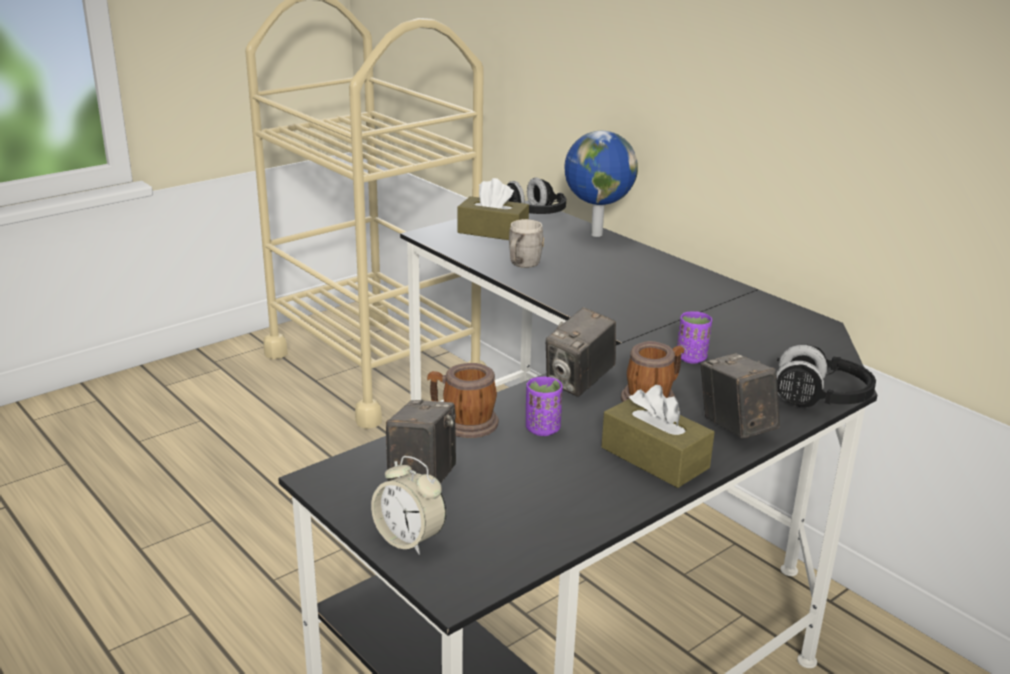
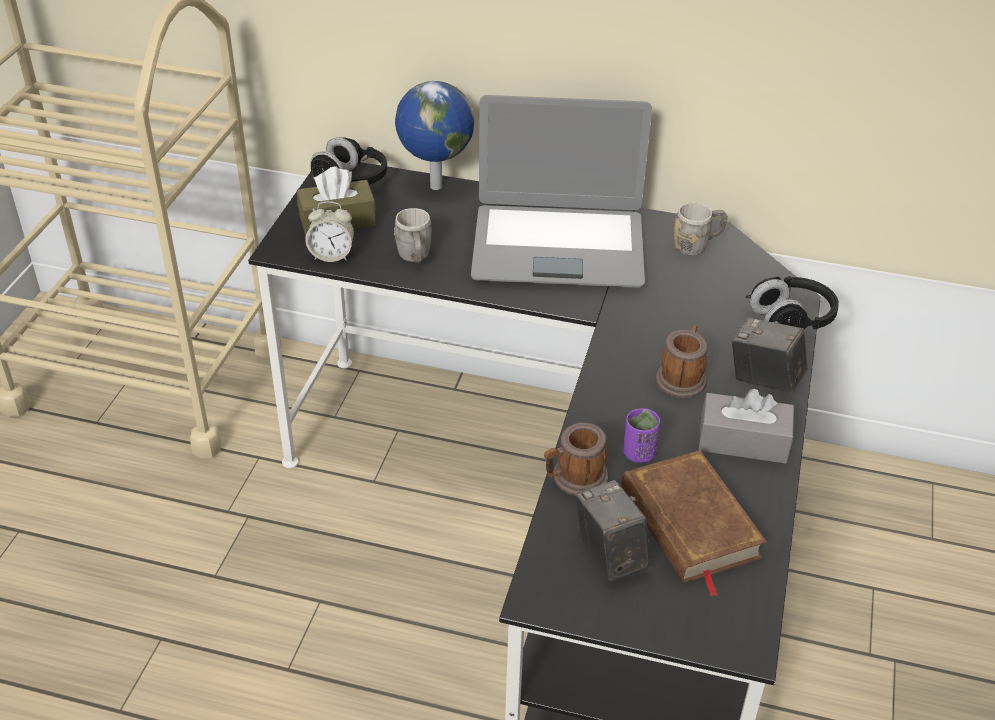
camera: 35 degrees left, 15 degrees up
alarm clock [371,456,446,555] -> alarm clock moved to [305,201,354,262]
camera [546,307,616,397] -> none
brown tissue box [601,385,715,488] -> grey tissue box [698,389,794,463]
purple cup [677,311,712,364] -> none
none -> laptop [471,95,652,288]
none -> brown book [621,450,767,597]
none -> grey mug [674,202,728,256]

